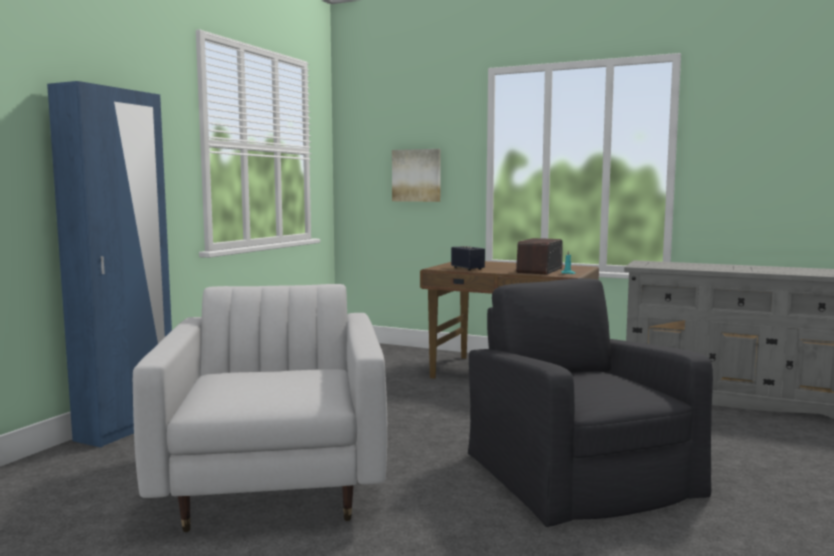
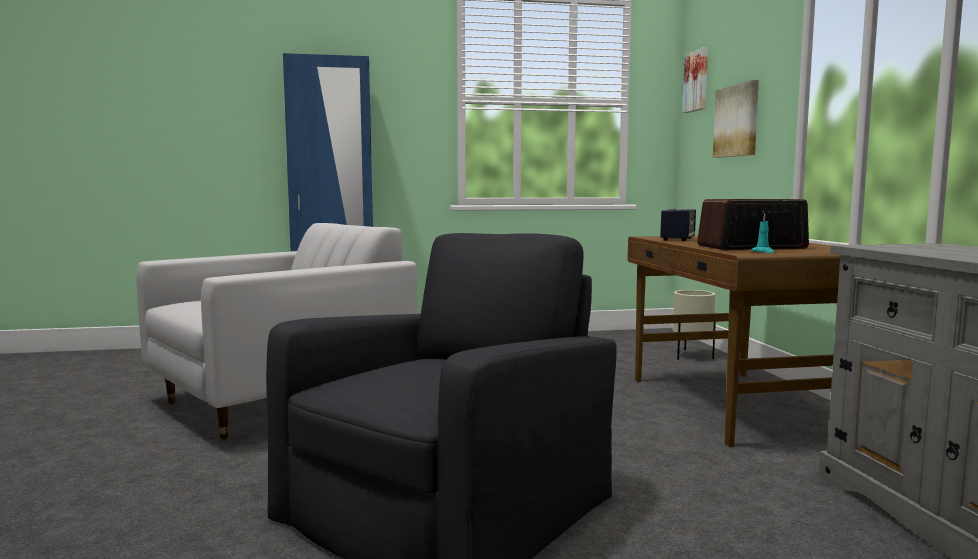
camera: 55 degrees right, 0 degrees up
none -> beige planter [673,290,716,360]
none -> picture [682,47,708,113]

